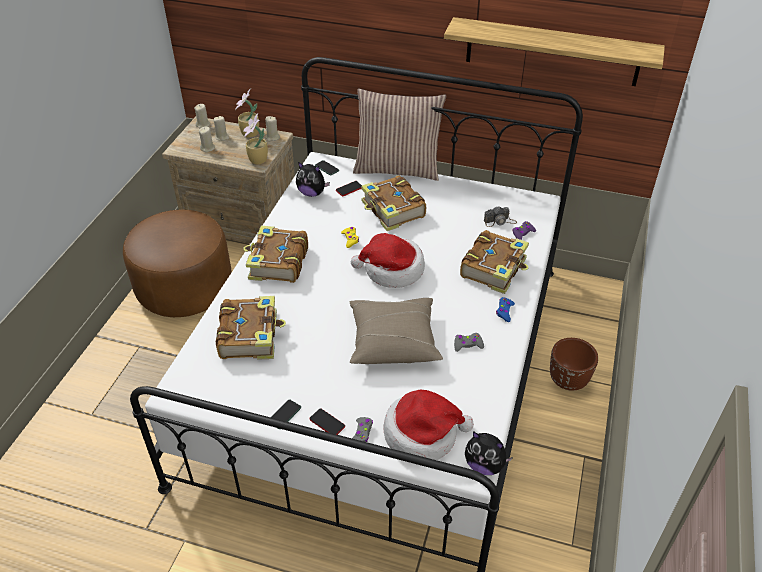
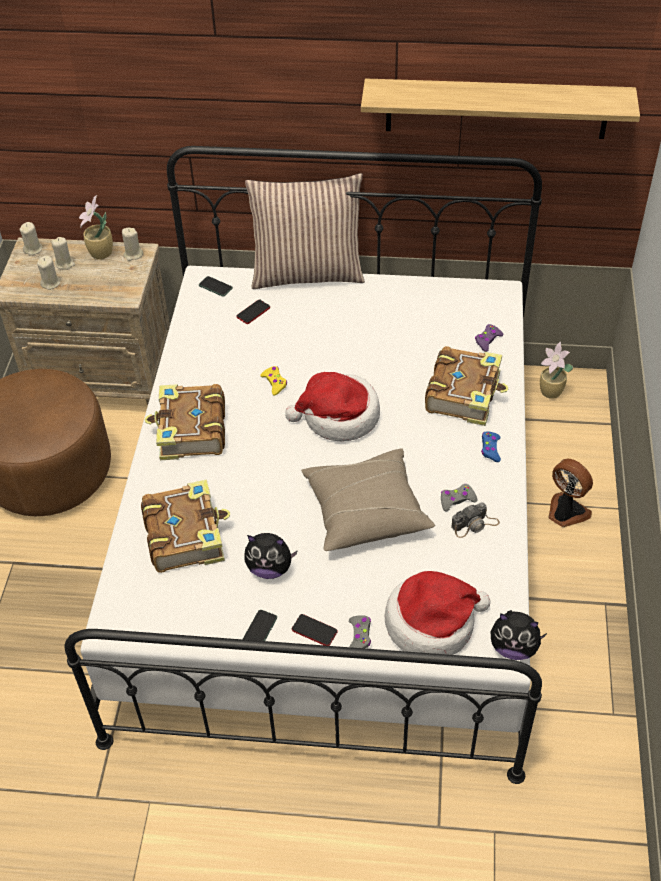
camera: 10 degrees left, 5 degrees up
potted plant [243,113,268,164] -> potted plant moved to [540,342,573,399]
plush toy [296,162,330,197] -> plush toy moved to [244,533,298,579]
book [361,175,426,231] -> none
camera [484,207,517,227] -> camera moved to [451,503,500,538]
brown planter [550,338,598,391] -> fan [548,459,593,527]

